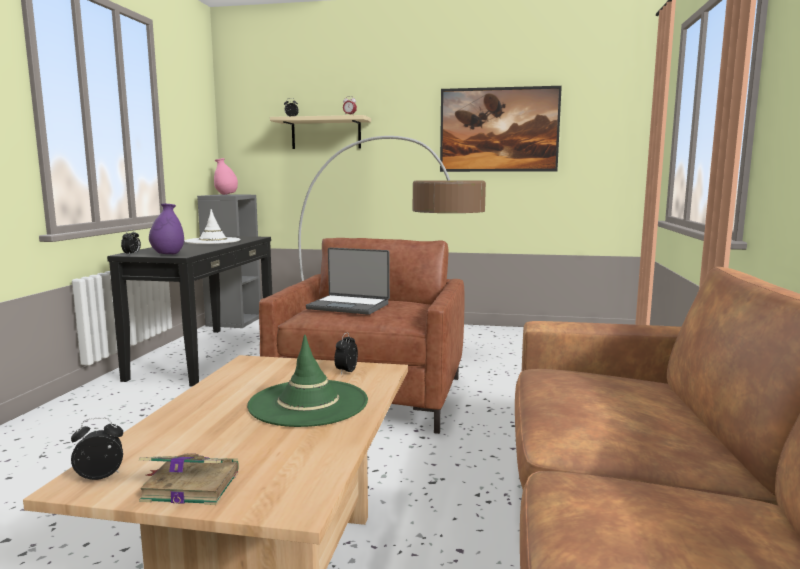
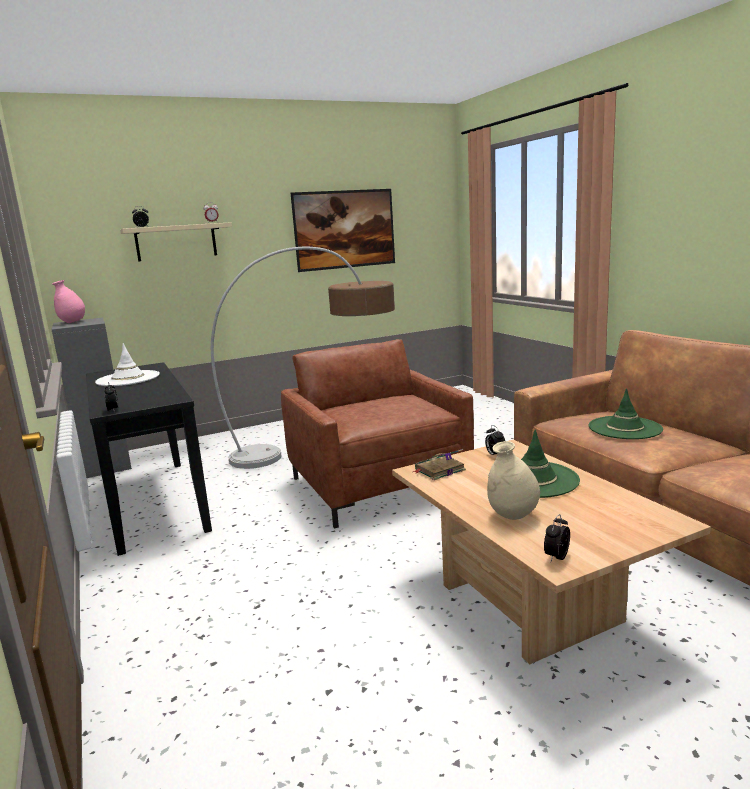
camera: 35 degrees left, 5 degrees up
book [139,453,239,505] -> book moved to [413,449,466,480]
purple vase [149,204,184,254] -> none
laptop [306,248,390,315] -> none
none -> beige vase [487,441,540,520]
none -> green hat [589,388,663,439]

